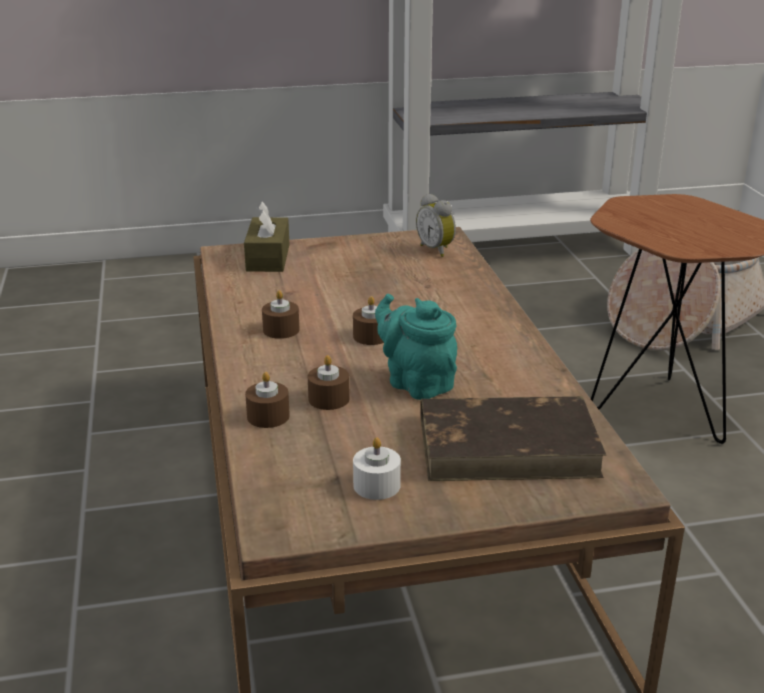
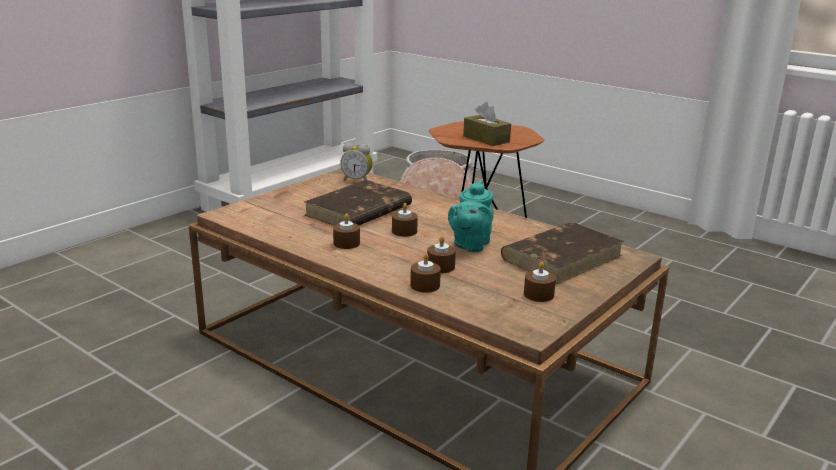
camera: 40 degrees left, 5 degrees down
brown tissue box [244,201,290,272] -> brown tissue box moved to [463,102,511,146]
white candle [353,437,401,500] -> brown candle [524,262,556,302]
turquoise teapot [375,294,457,400] -> turquoise teapot turned 75 degrees counterclockwise [448,181,494,252]
none -> brown book [304,180,412,226]

